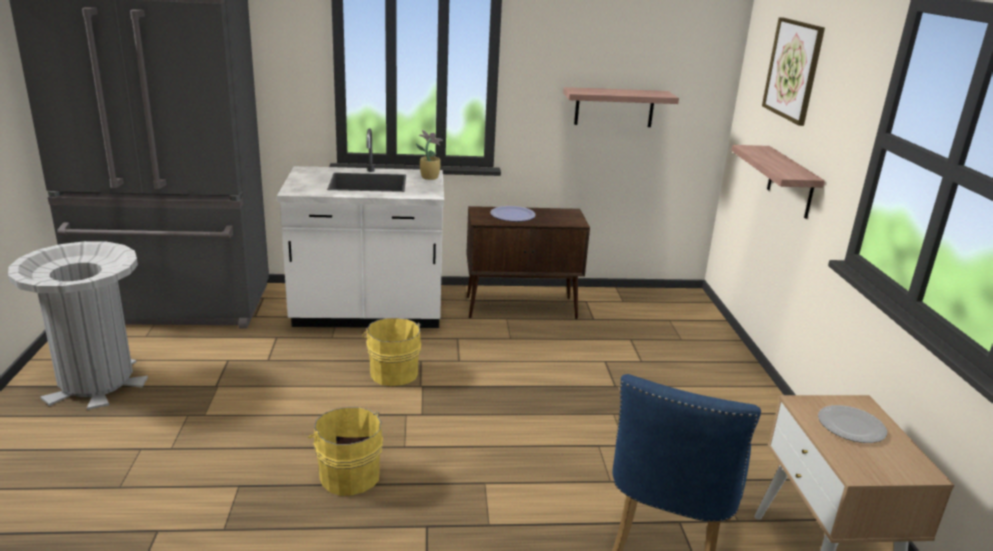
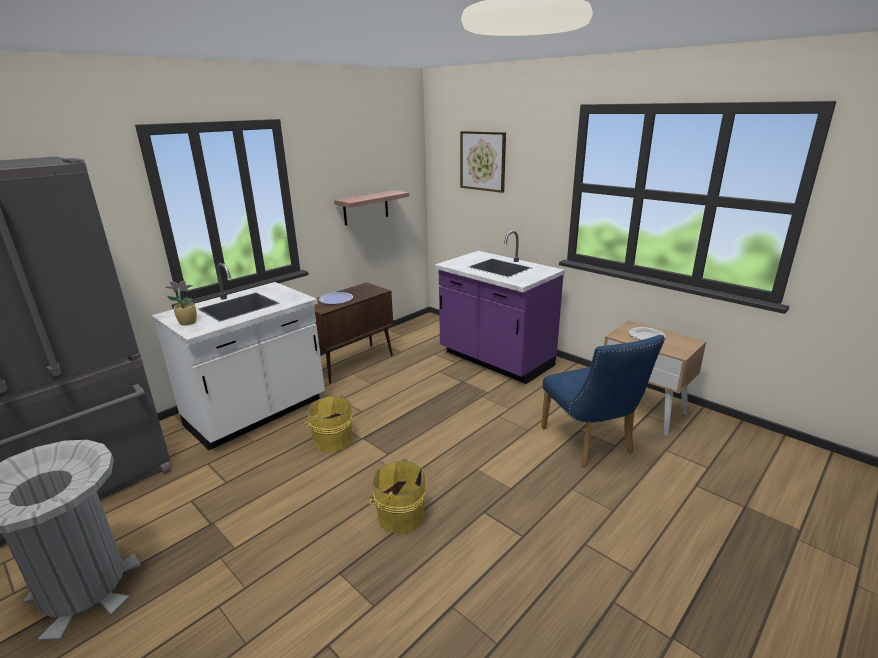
camera: 40 degrees left, 0 degrees up
potted plant [416,130,443,180] -> potted plant moved to [165,281,197,326]
shelf [732,145,825,219] -> none
none -> purple counter [435,231,565,384]

